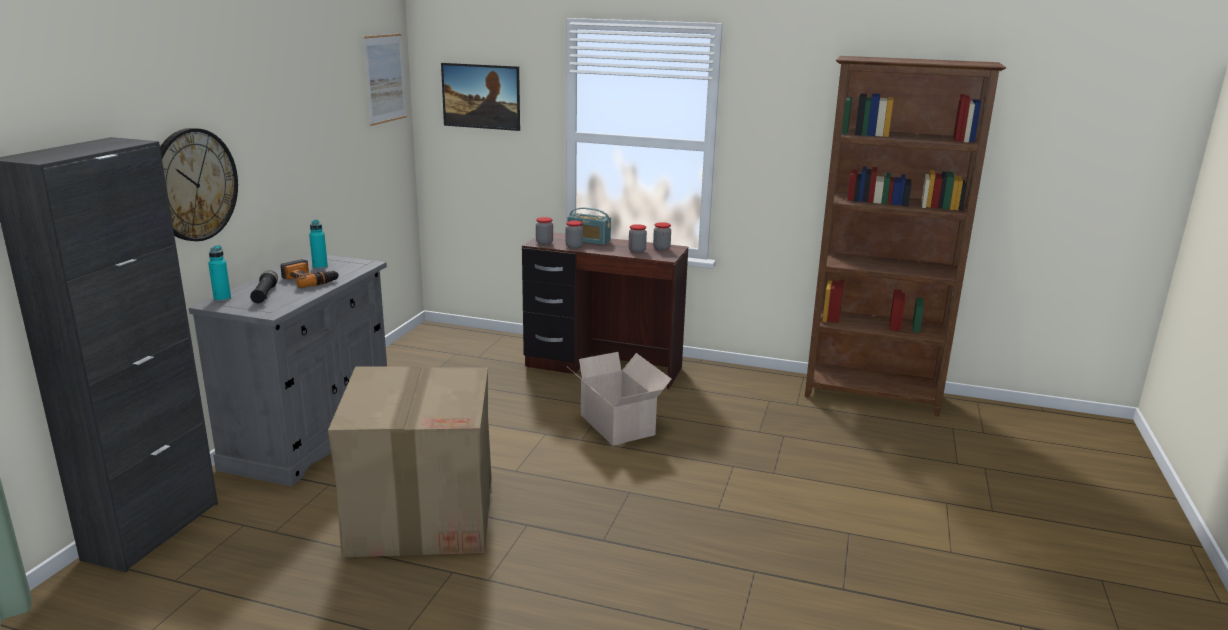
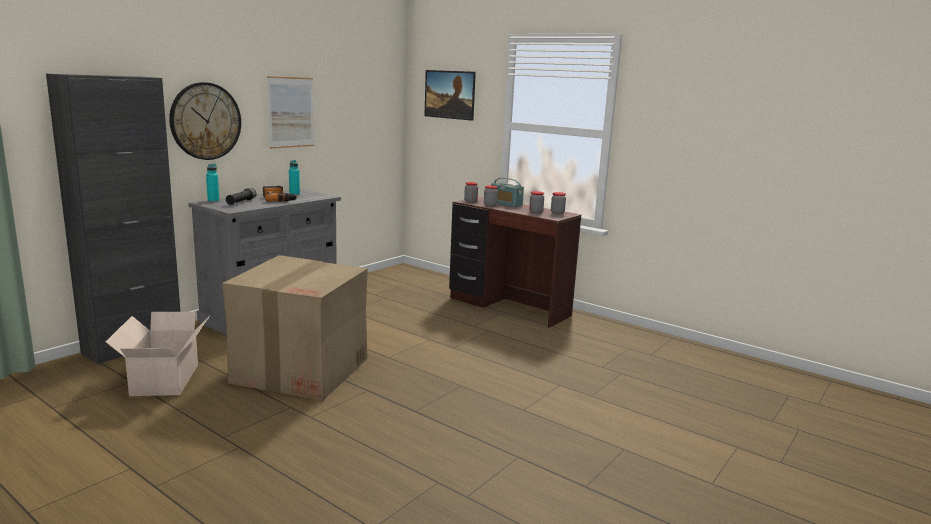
camera: 20 degrees right, 5 degrees down
picture [364,34,406,126] -> picture moved to [267,76,314,149]
cardboard box [569,352,672,446] -> cardboard box moved to [106,312,210,396]
brown bookcase [805,56,1006,417] -> none

